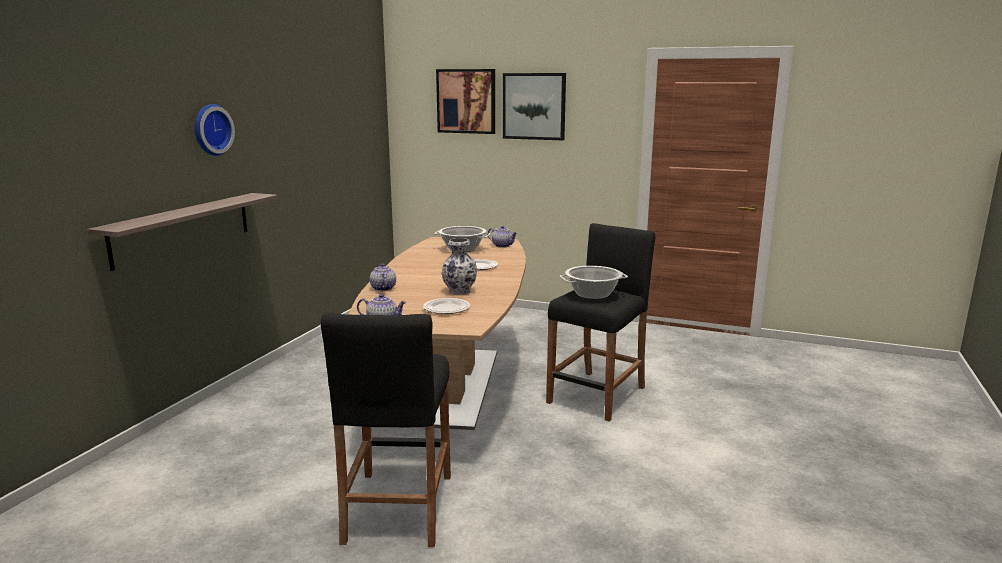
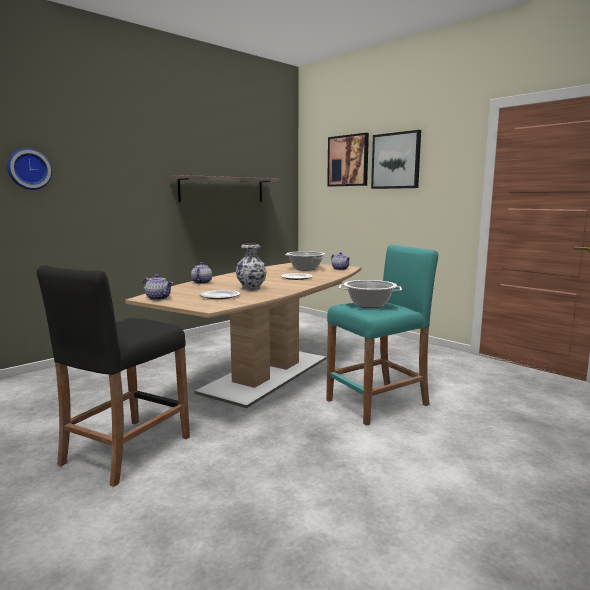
camera: 25 degrees right, 5 degrees down
shelf [87,193,278,271] -> shelf moved to [169,175,280,202]
wall clock [195,104,235,156] -> wall clock moved to [7,148,52,190]
black stool [546,223,655,421] -> turquoise stool [326,245,438,426]

